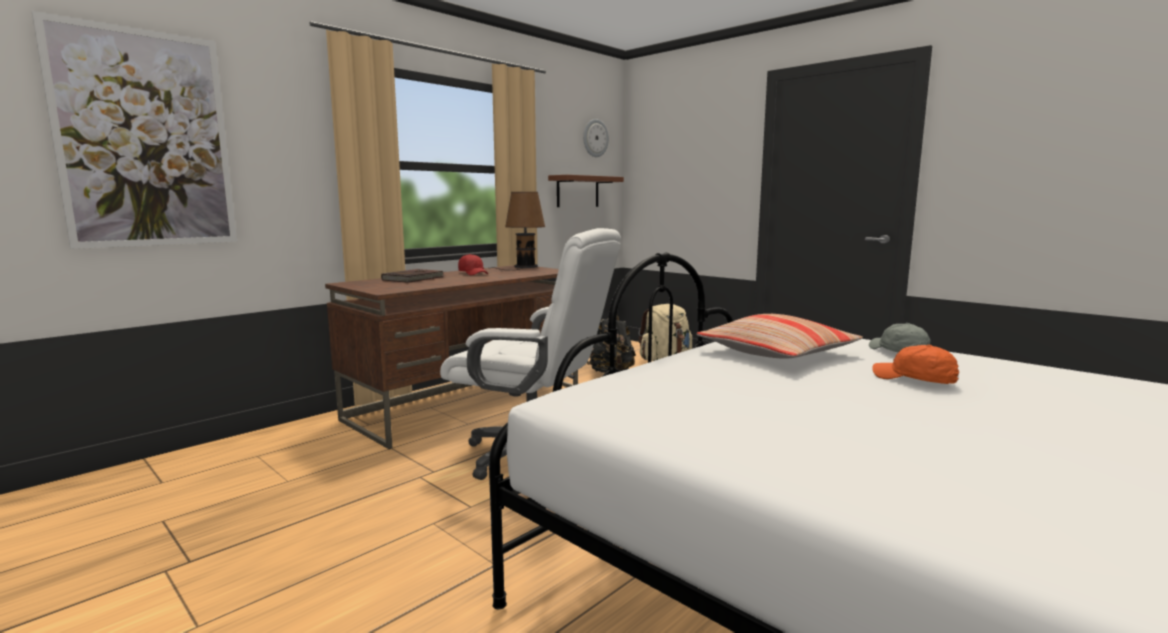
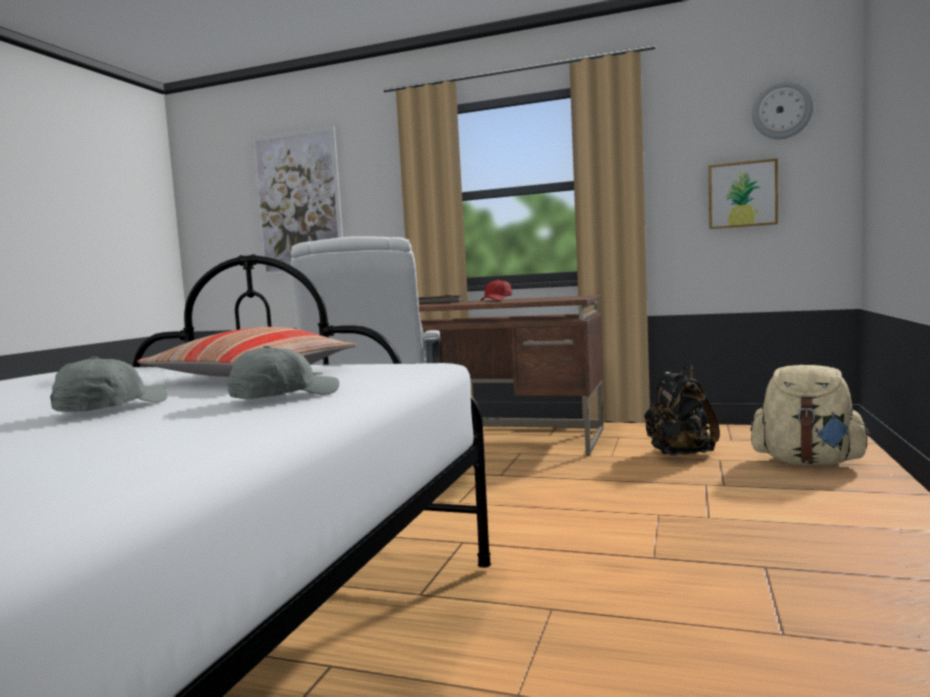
camera: 65 degrees right, 5 degrees down
brown table lamp [492,192,546,270] -> none
brown shelf [548,175,624,207] -> picture [708,158,778,229]
orange cap [872,345,959,384] -> grey cap [50,357,168,412]

